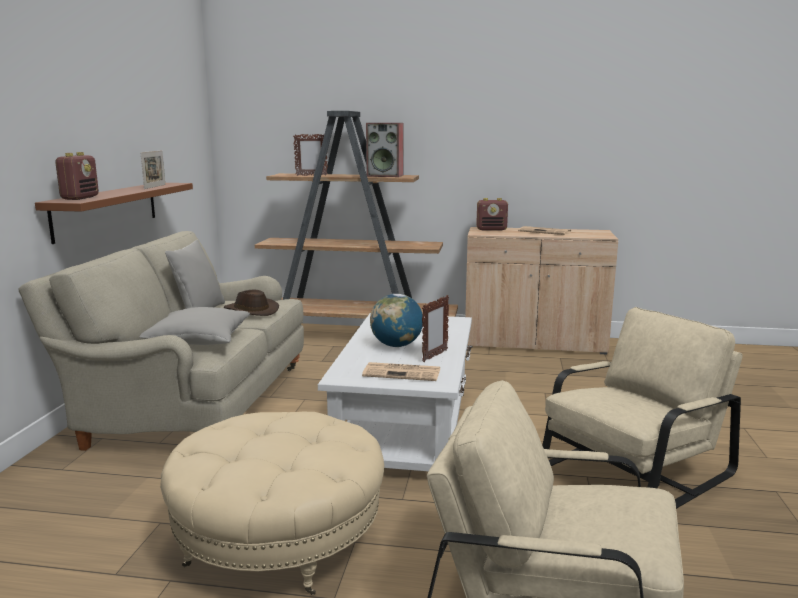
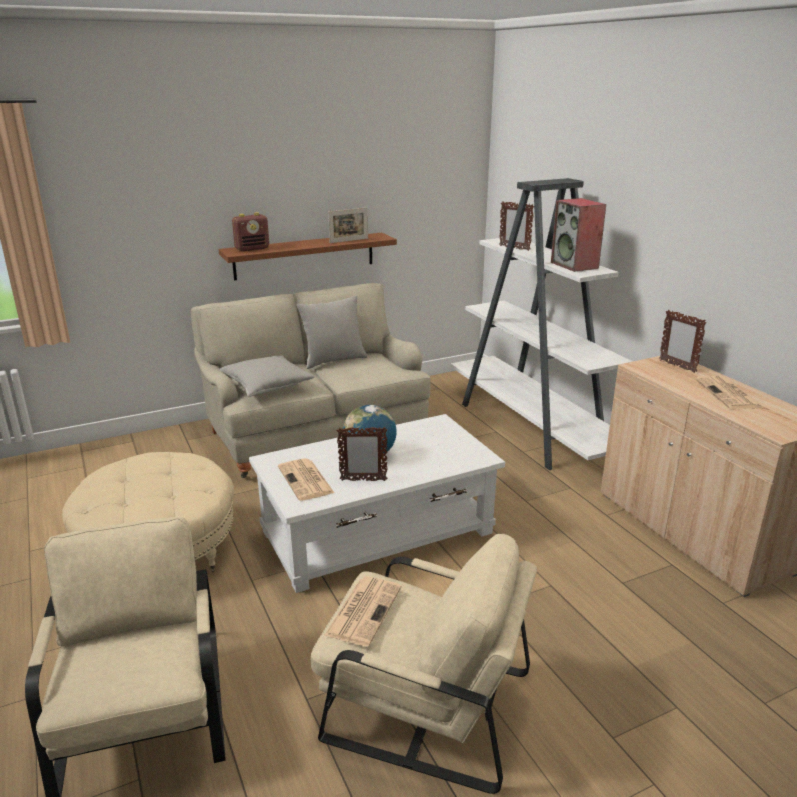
camera: 55 degrees right, 10 degrees up
brown hat [224,290,279,316] -> none
brown bookcase [255,111,458,319] -> white bookcase [451,178,633,470]
radio [476,198,508,231] -> picture frame [659,310,707,373]
none -> newspaper [324,576,401,647]

